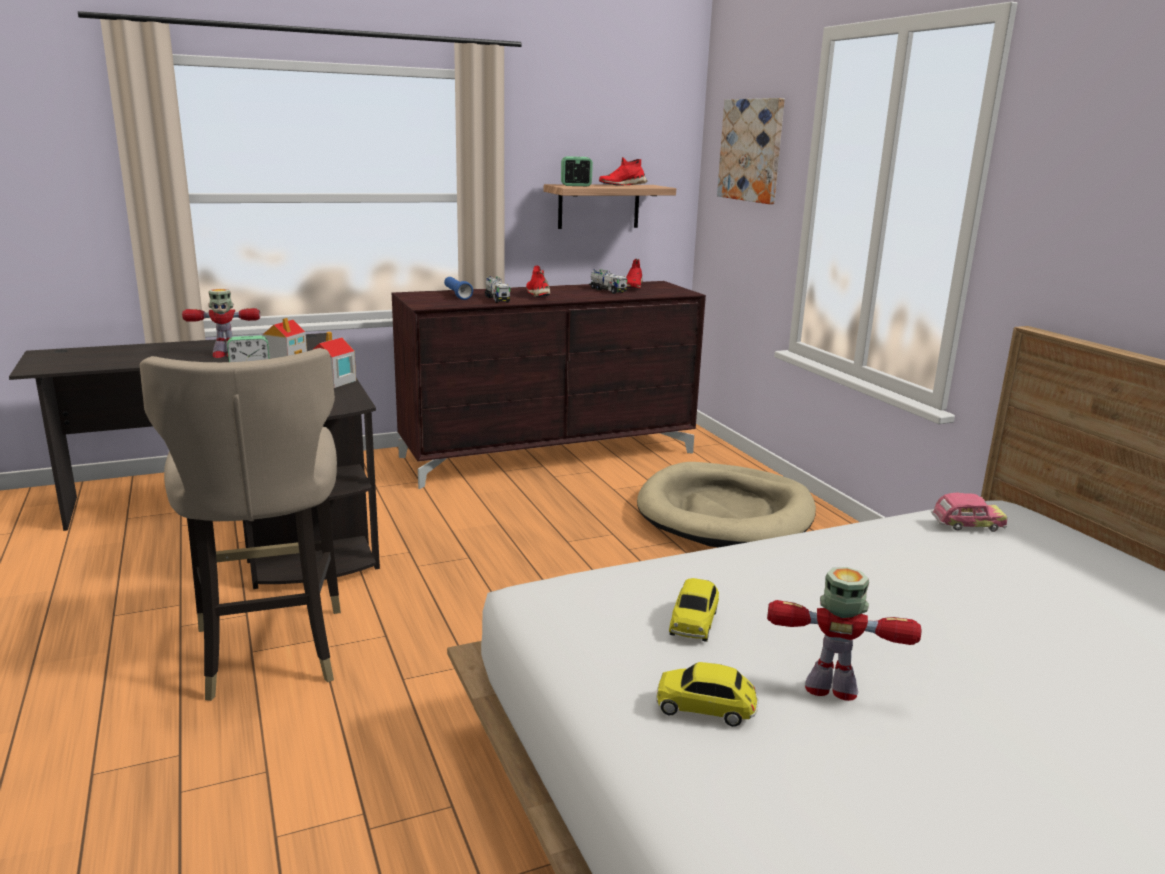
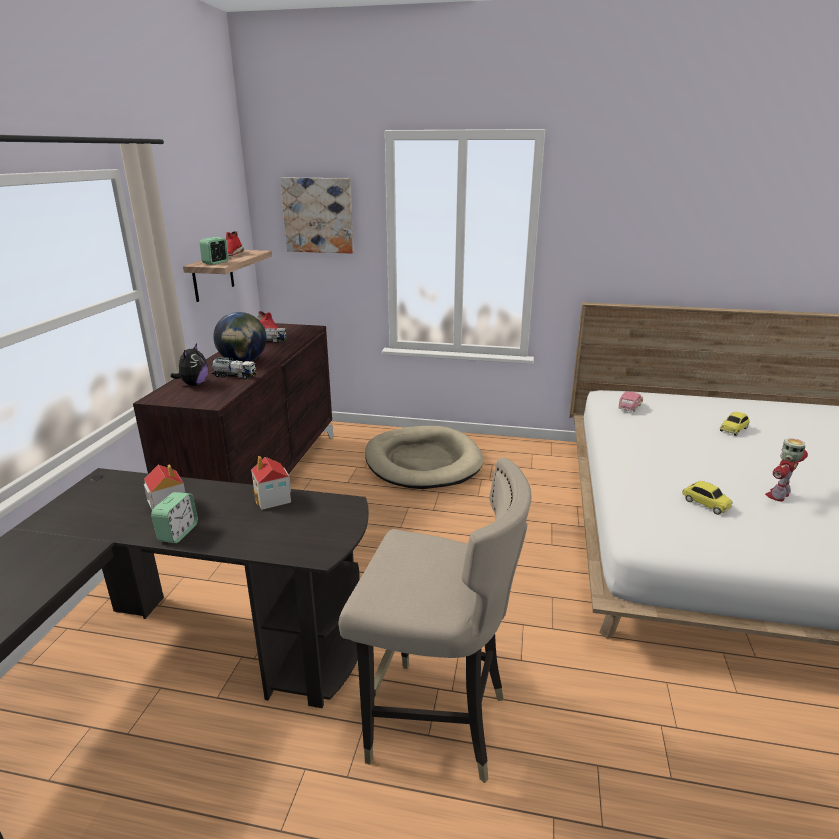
camera: 55 degrees left, 5 degrees up
toy robot [182,289,260,358] -> none
blue flashlight [444,277,473,300] -> plush toy [170,343,208,386]
red shoe [526,266,551,297] -> globe [213,312,266,362]
toy car [656,662,758,727] -> toy car moved to [720,412,750,436]

